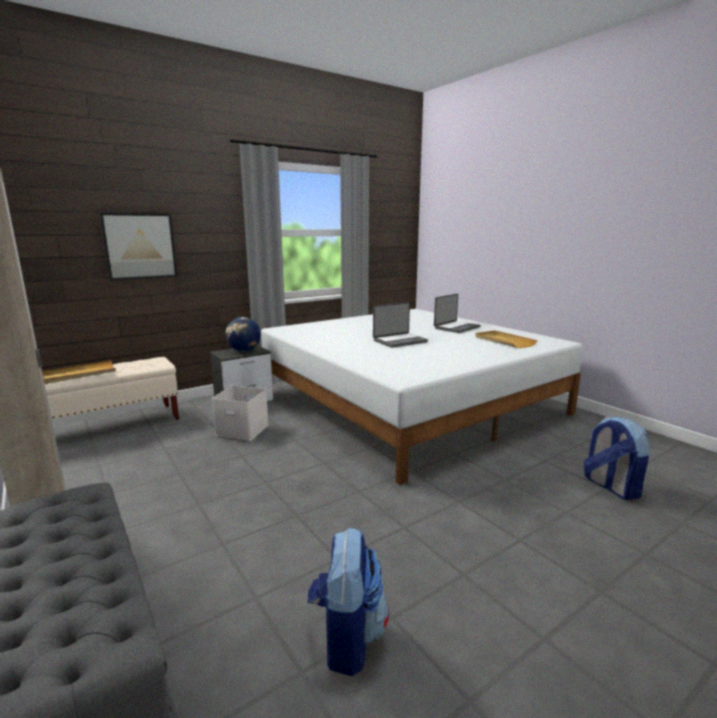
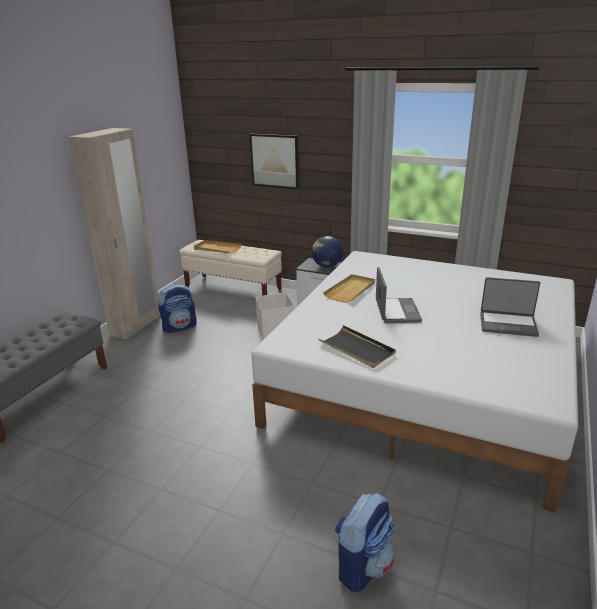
camera: 60 degrees right, 10 degrees up
backpack [308,528,389,676] -> backpack moved to [158,283,197,333]
laptop [373,302,428,348] -> laptop turned 120 degrees counterclockwise [376,267,422,323]
beige tray [475,330,538,348] -> beige tray moved to [323,274,375,303]
none -> black tray [319,325,396,368]

